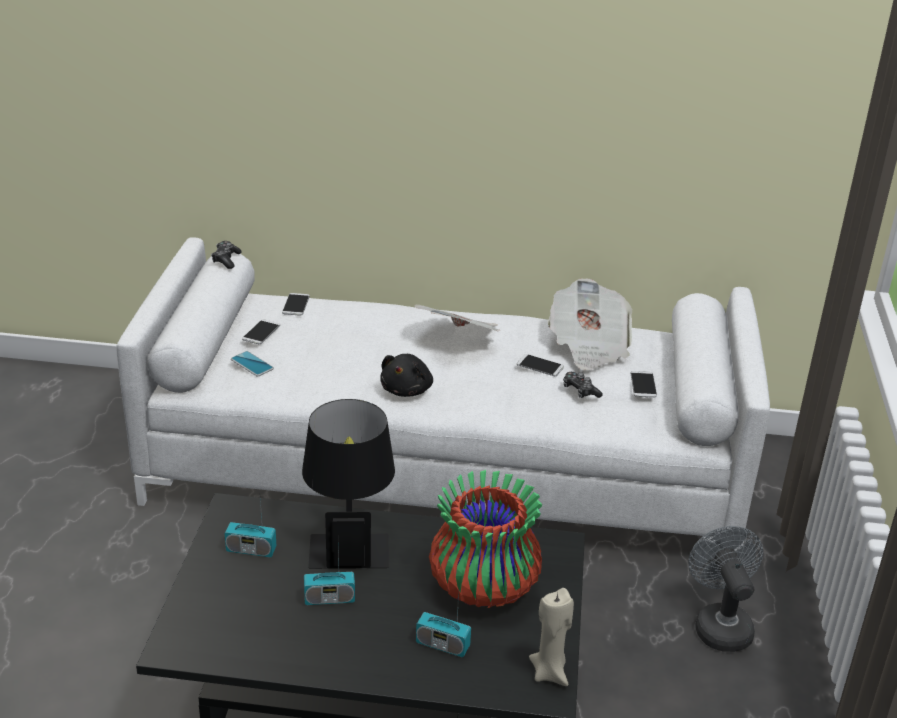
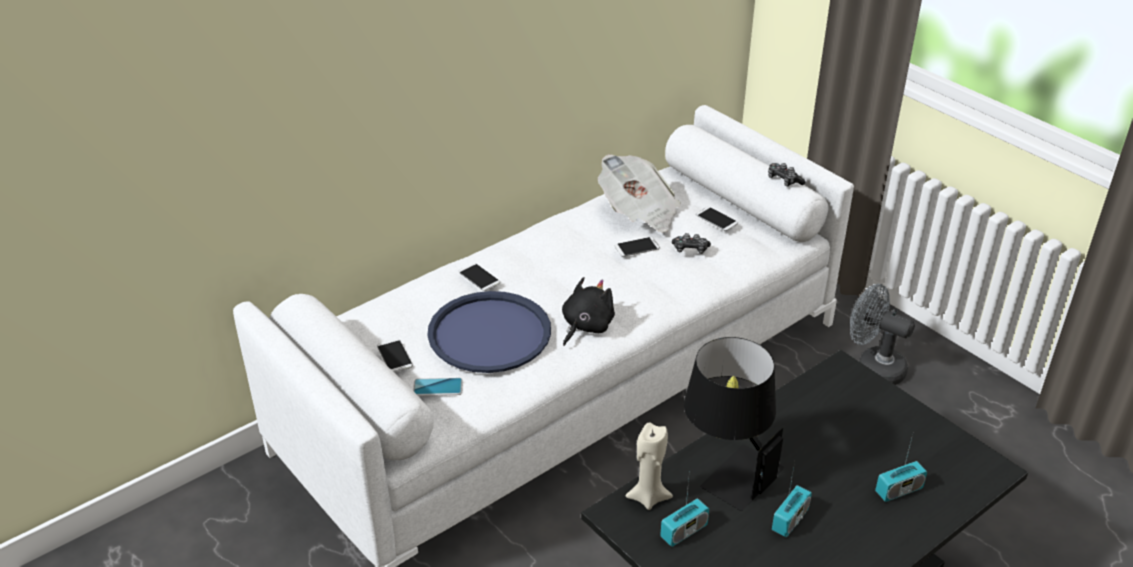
camera: 45 degrees left, 5 degrees up
game controller [211,241,242,269] -> game controller moved to [768,163,805,186]
phone [282,293,310,316] -> phone moved to [458,263,500,291]
black plush toy [380,354,433,397] -> black plush toy turned 120 degrees counterclockwise [562,277,615,346]
newspaper [414,304,500,332] -> none
vase [429,470,542,608] -> none
beige candle [529,588,574,686] -> beige candle moved to [625,423,673,510]
none -> blue tray [428,291,551,373]

